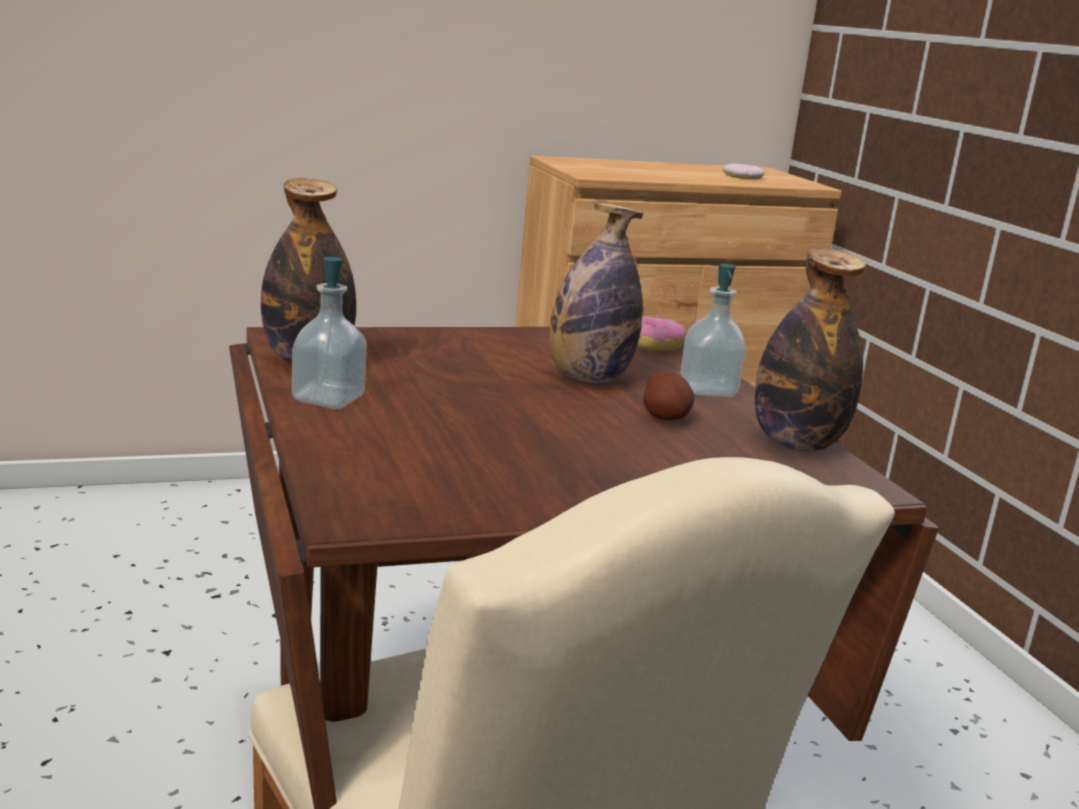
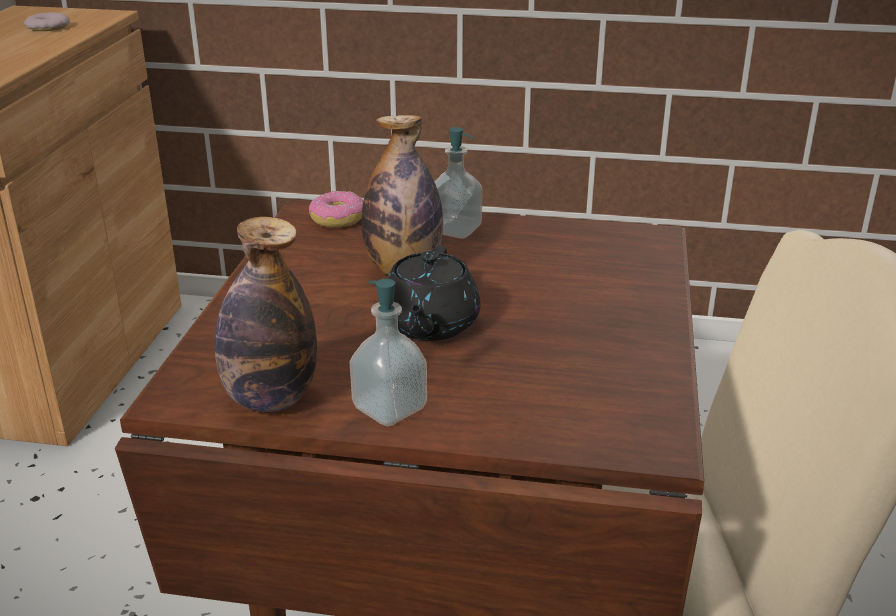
camera: 60 degrees left, 10 degrees up
potato [643,371,695,420] -> none
bottle [755,248,866,451] -> none
none -> black teapot [387,246,480,341]

